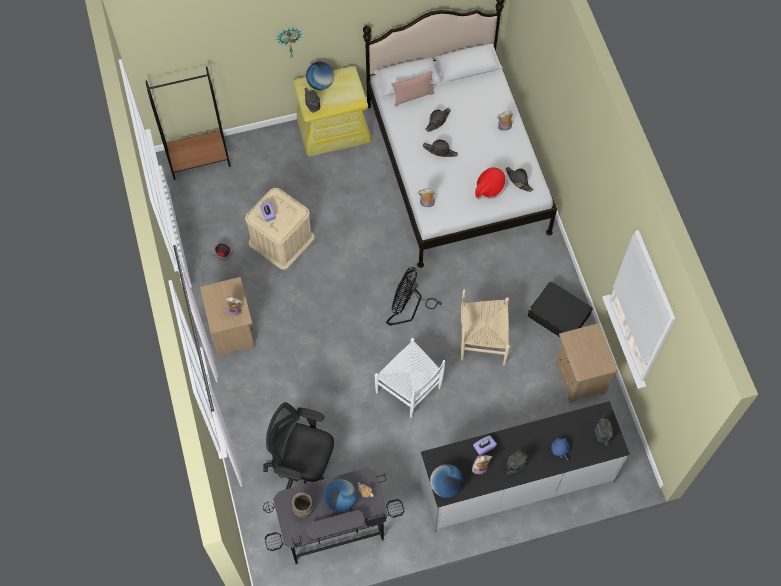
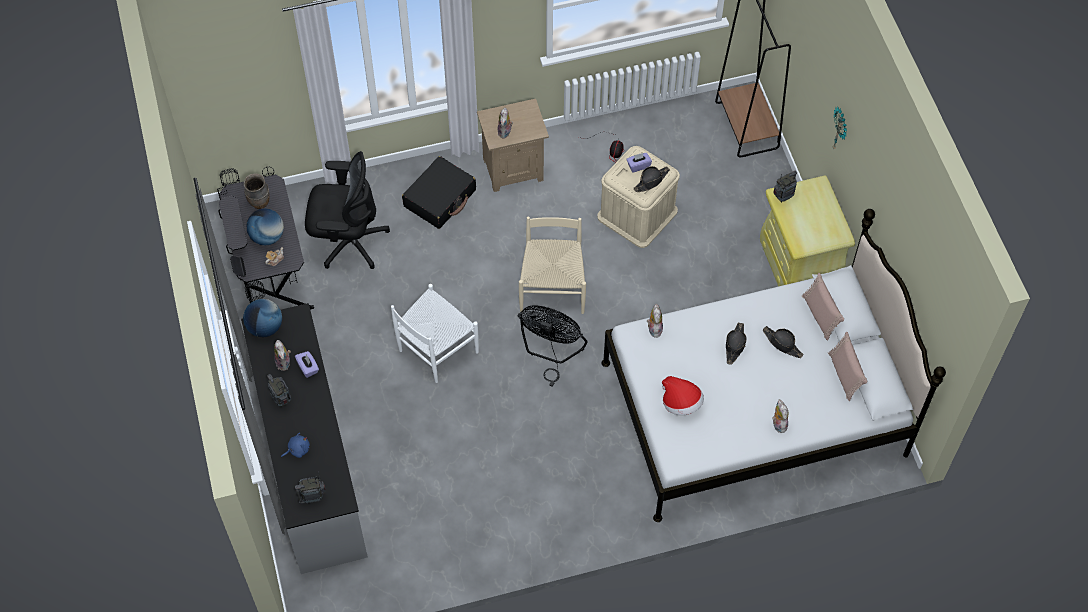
camera: 90 degrees right, 5 degrees down
black office chair [263,402,334,489] -> black office chair turned 75 degrees clockwise [305,151,390,269]
globe [306,62,334,90] -> none
beige chair [461,290,510,366] -> beige chair moved to [519,217,586,314]
black hat [506,167,533,192] -> black hat moved to [634,166,670,192]
black suitcase [528,281,593,337] -> black suitcase moved to [402,156,476,229]
beige nightstand [555,323,618,403] -> none
none -> beige pillow [828,332,867,401]

